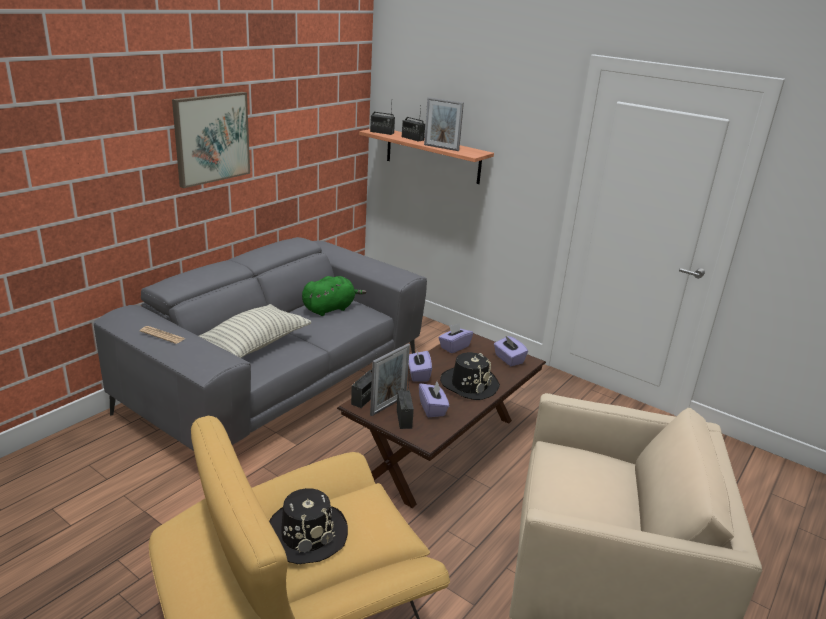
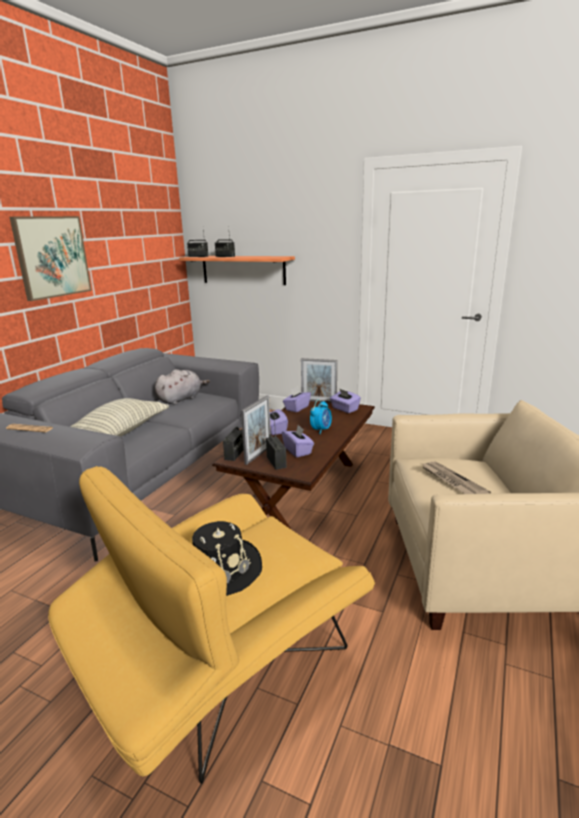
camera: 10 degrees left, 5 degrees down
green plush toy [302,276,367,316] -> grey plush toy [155,369,210,405]
picture frame [424,97,464,151] -> picture frame moved to [301,358,337,403]
black hat [440,352,500,400] -> alarm clock [310,400,332,434]
none -> newspaper [421,461,491,494]

